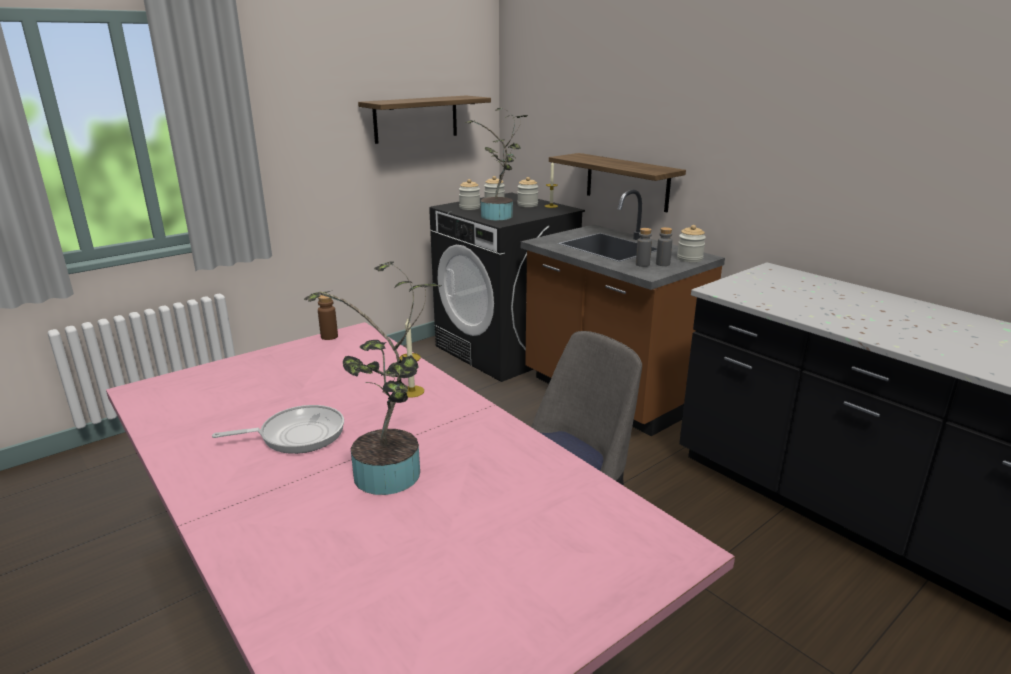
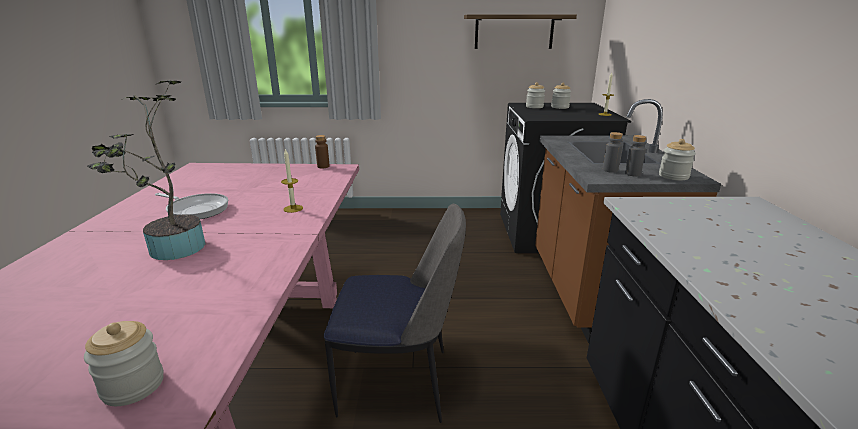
camera: 40 degrees right, 0 degrees up
potted plant [464,108,528,220] -> none
jar [517,177,538,207] -> jar moved to [84,321,163,406]
shelf [549,153,686,212] -> none

